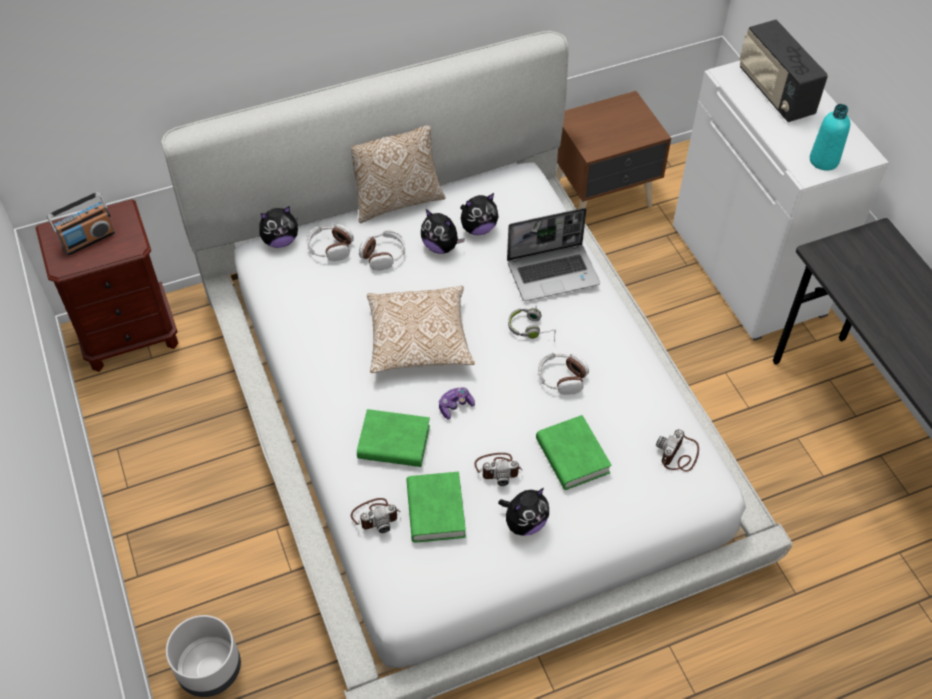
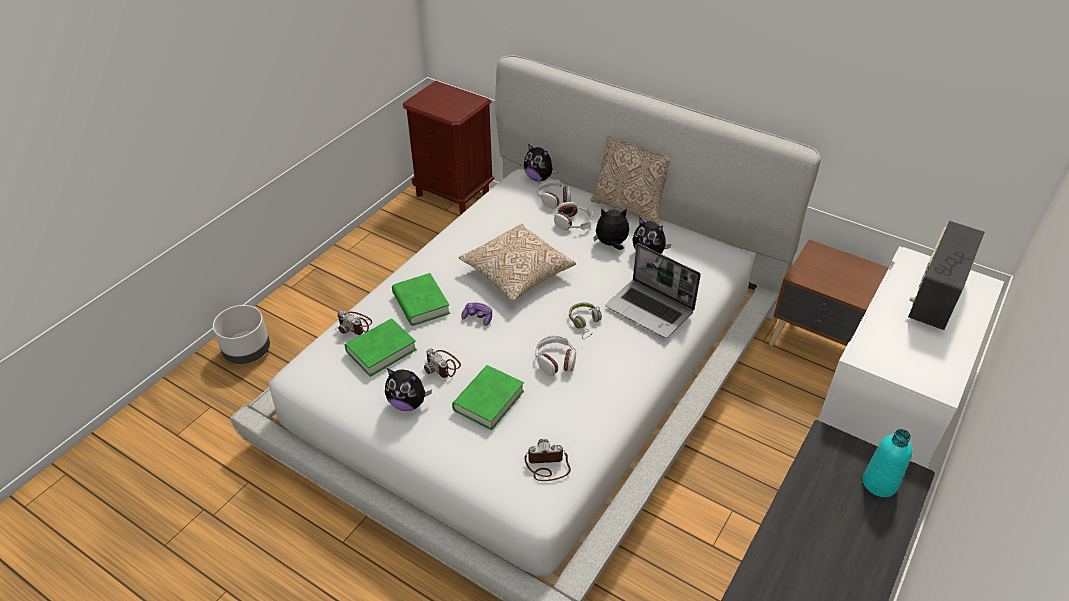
camera: 55 degrees right, 10 degrees down
radio [47,192,115,255] -> none
plush toy [421,209,465,254] -> plush toy turned 90 degrees clockwise [593,208,629,250]
turquoise bottle [810,104,850,170] -> turquoise bottle moved to [863,429,913,497]

